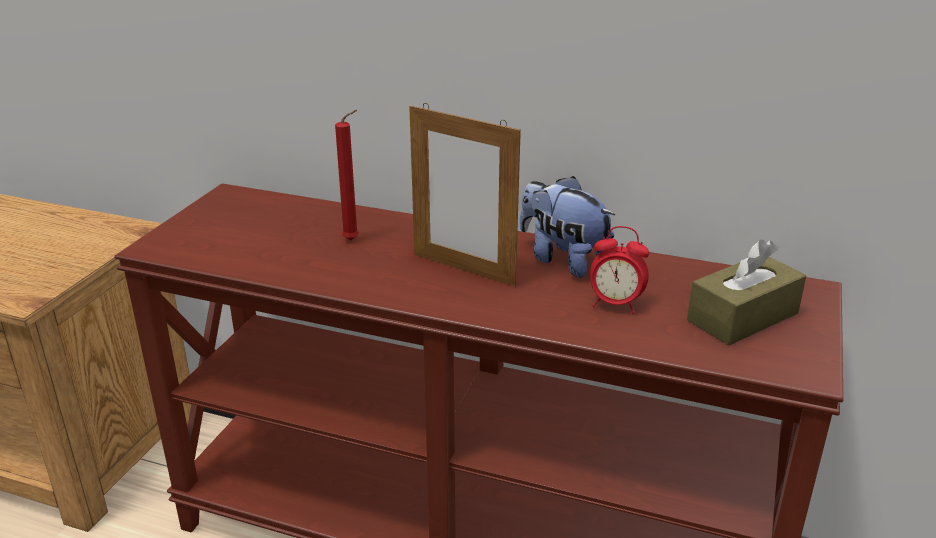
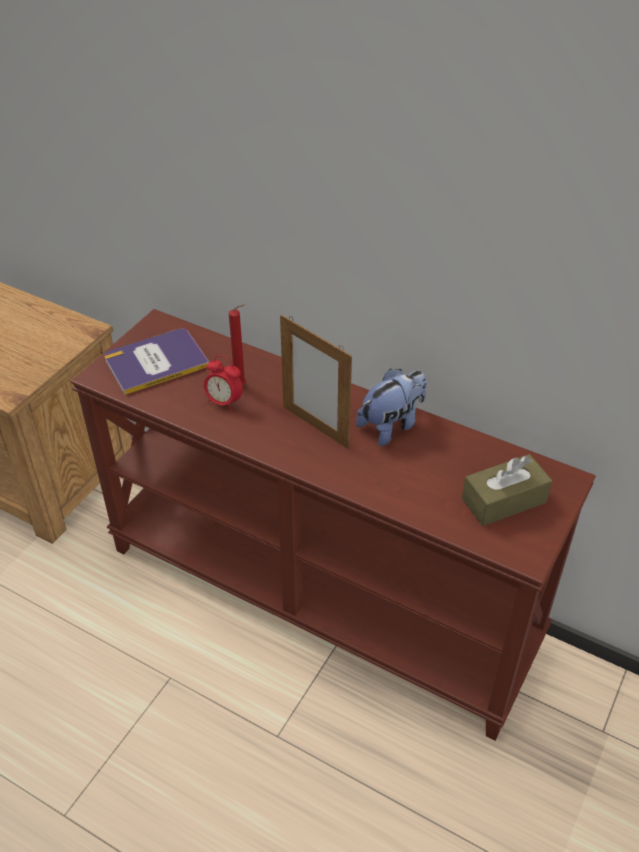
camera: 10 degrees right, 15 degrees up
plush toy [520,176,615,278] -> plush toy turned 90 degrees clockwise [356,369,427,446]
alarm clock [590,226,649,314] -> alarm clock moved to [204,355,243,412]
none -> book [105,329,209,395]

